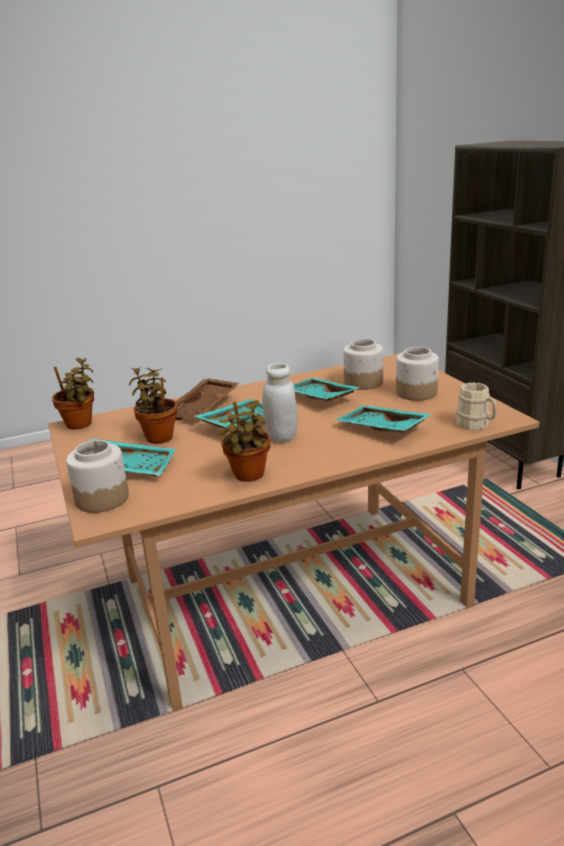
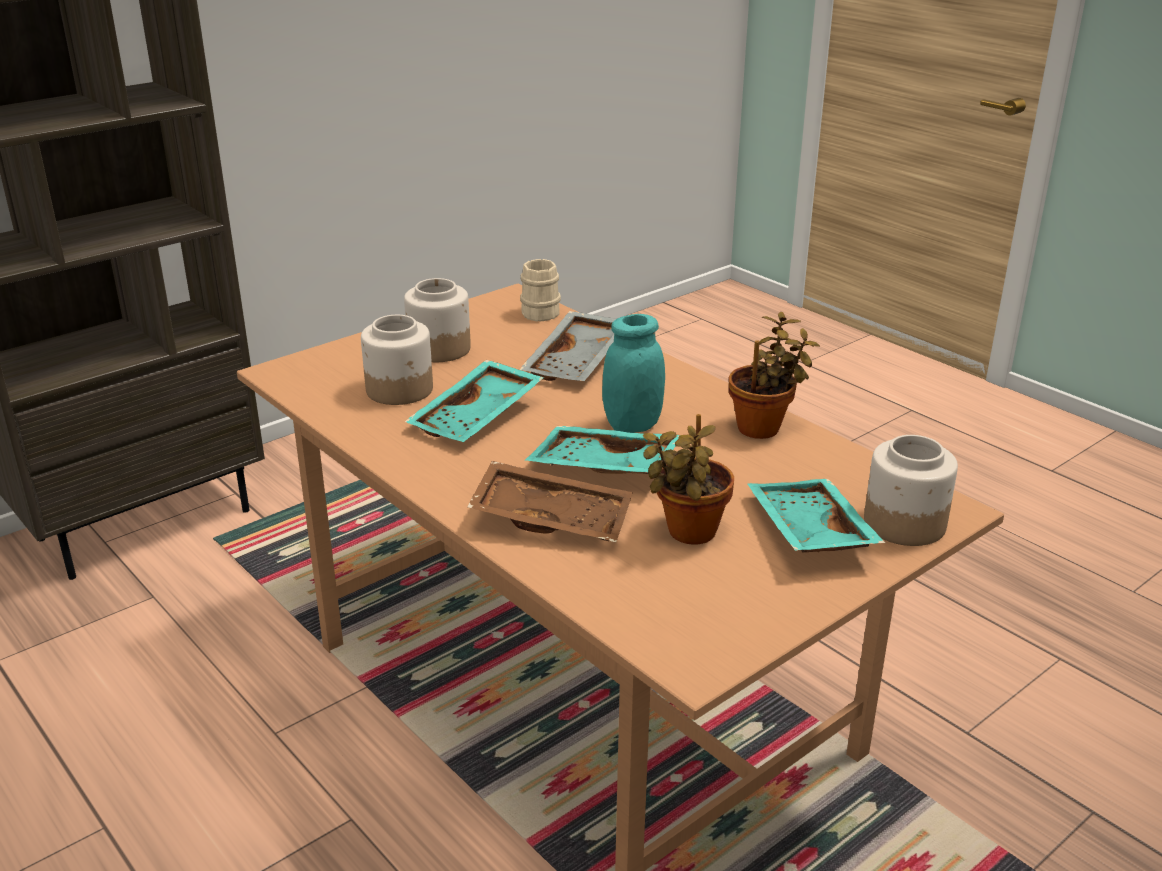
camera: 110 degrees left, 5 degrees up
potted plant [52,358,95,429] -> none
white jar [262,363,298,442] -> turquoise jar [602,314,665,433]
turquoise tray [335,405,432,433] -> grey tray [519,311,616,381]

